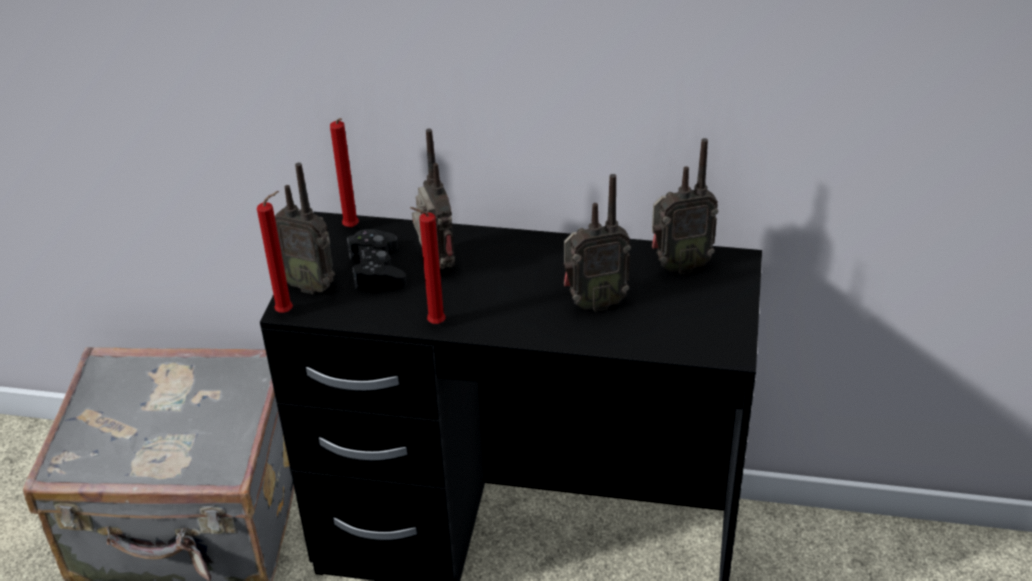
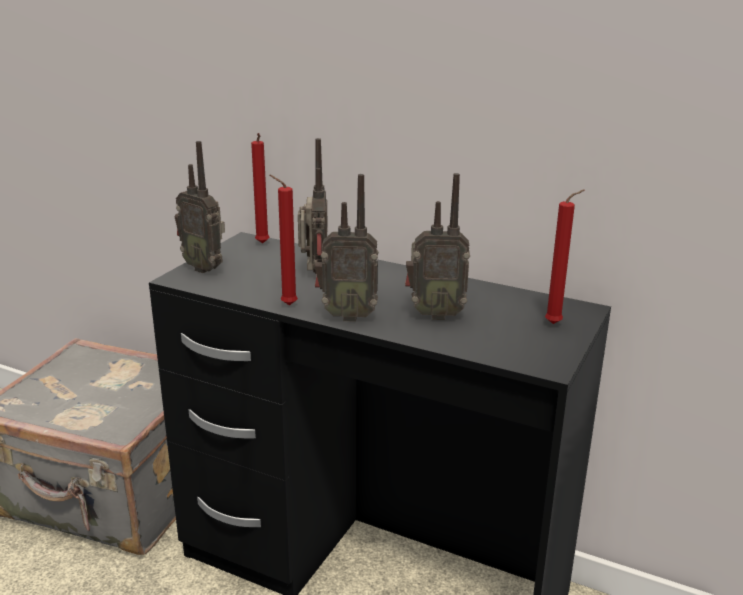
camera: 15 degrees right, 15 degrees down
red candle [257,191,293,313] -> red candle moved to [545,190,585,324]
black game controller [347,229,407,289] -> none
radio [652,138,718,274] -> radio moved to [315,174,379,322]

